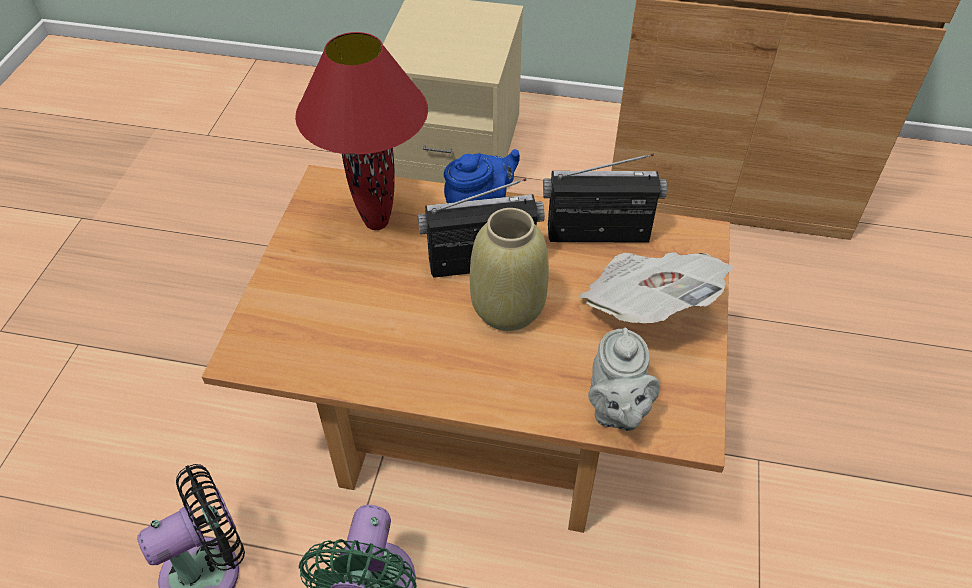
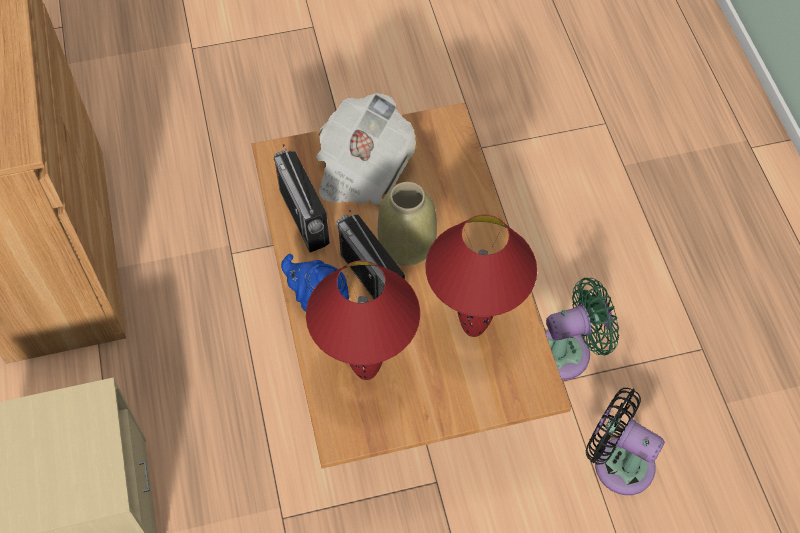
camera: 115 degrees left, 10 degrees up
grey teapot [588,328,660,431] -> none
none -> red table lamp [425,214,537,337]

